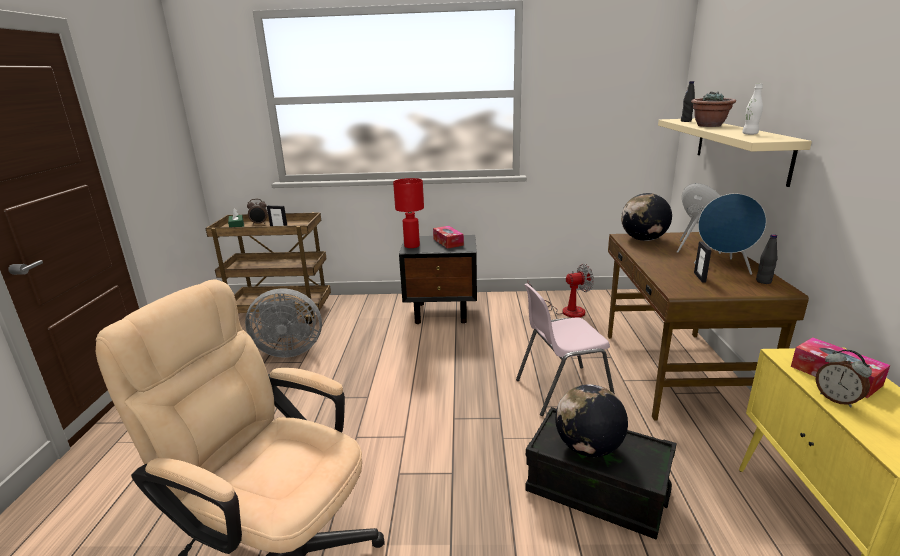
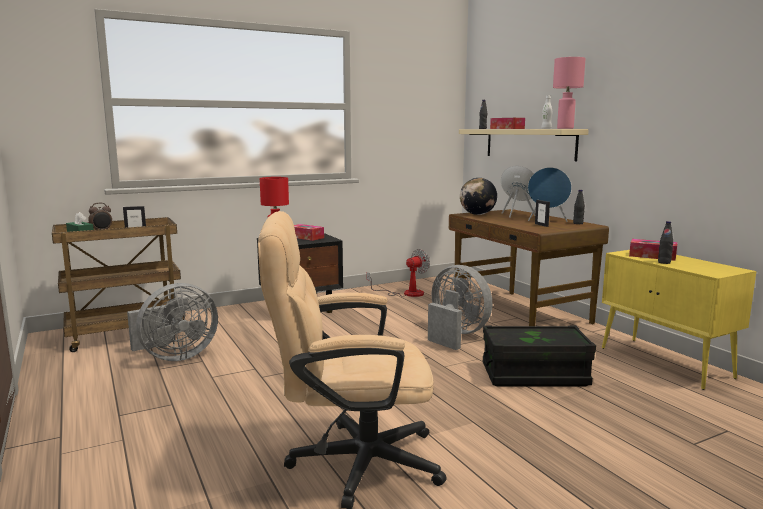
camera: 30 degrees left, 10 degrees down
pink chair [516,283,615,416] -> grey fan [428,265,492,350]
globe [555,384,628,457] -> none
potted plant [691,92,736,127] -> tissue box [490,118,525,129]
alarm clock [815,349,872,408] -> black bottle [658,221,673,264]
none -> pink table lamp [553,57,586,129]

